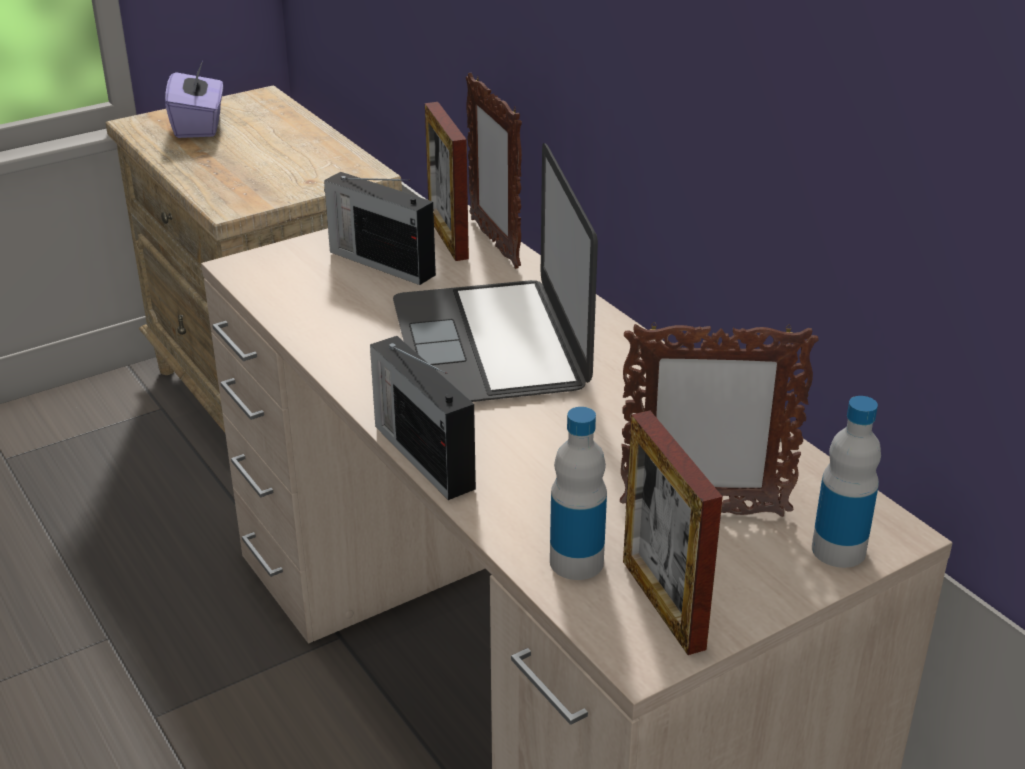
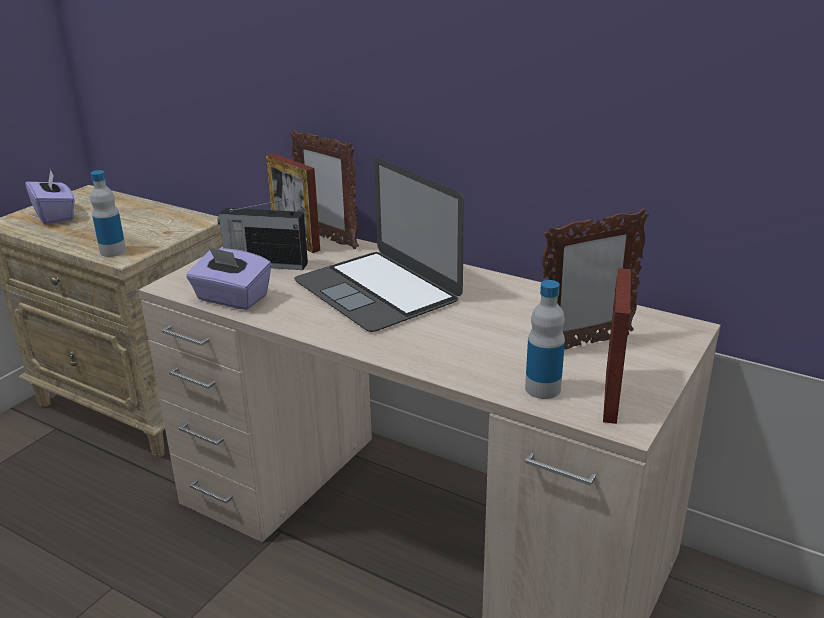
camera: 25 degrees left, 5 degrees down
radio [370,336,476,500] -> none
picture frame [623,410,723,655] -> picture frame turned 120 degrees counterclockwise [603,268,631,424]
bottle [812,396,881,568] -> bottle moved to [90,170,126,257]
none -> purple tissue box [186,246,271,310]

